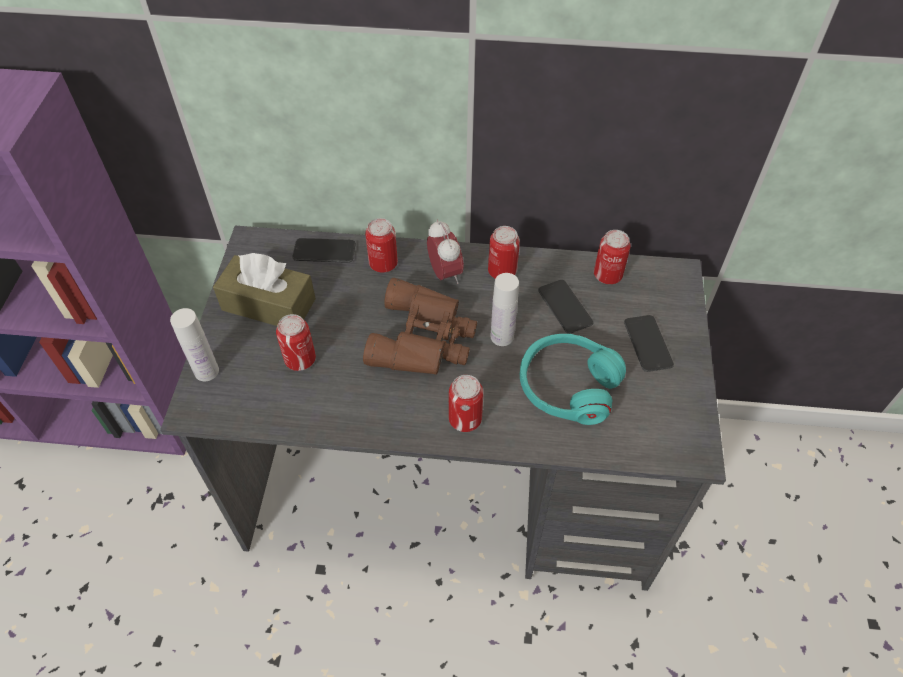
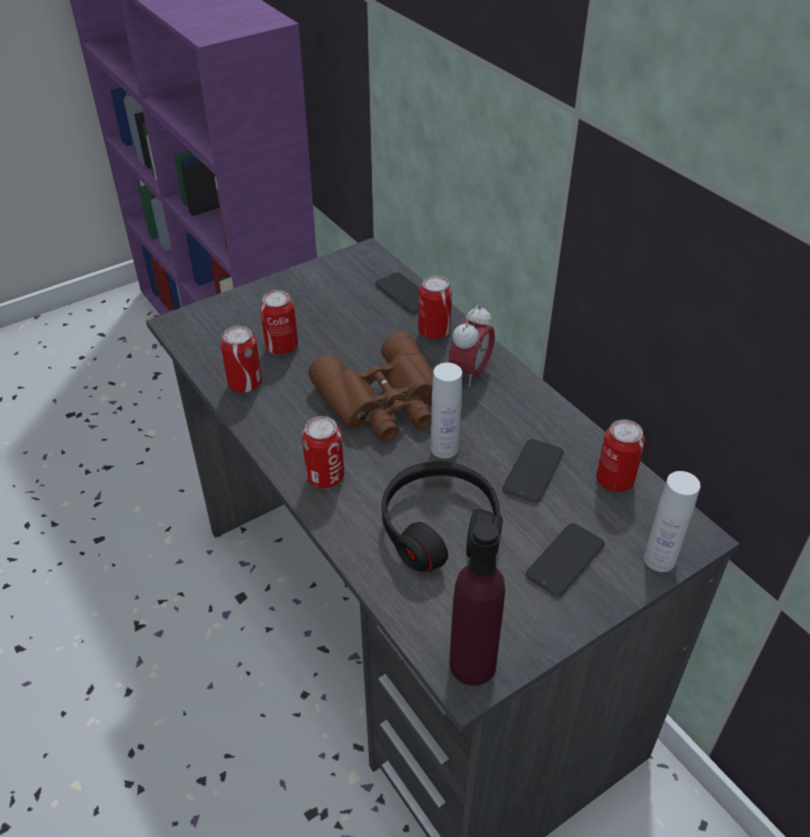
camera: 50 degrees right, 10 degrees down
white bottle [170,308,219,381] -> white bottle moved to [644,471,701,572]
brown tissue box [213,253,316,326] -> none
can [488,226,520,279] -> can moved to [221,326,262,392]
turquoise headphones [520,334,626,425] -> black headphones [382,461,503,572]
none -> purple bottle [450,521,505,686]

